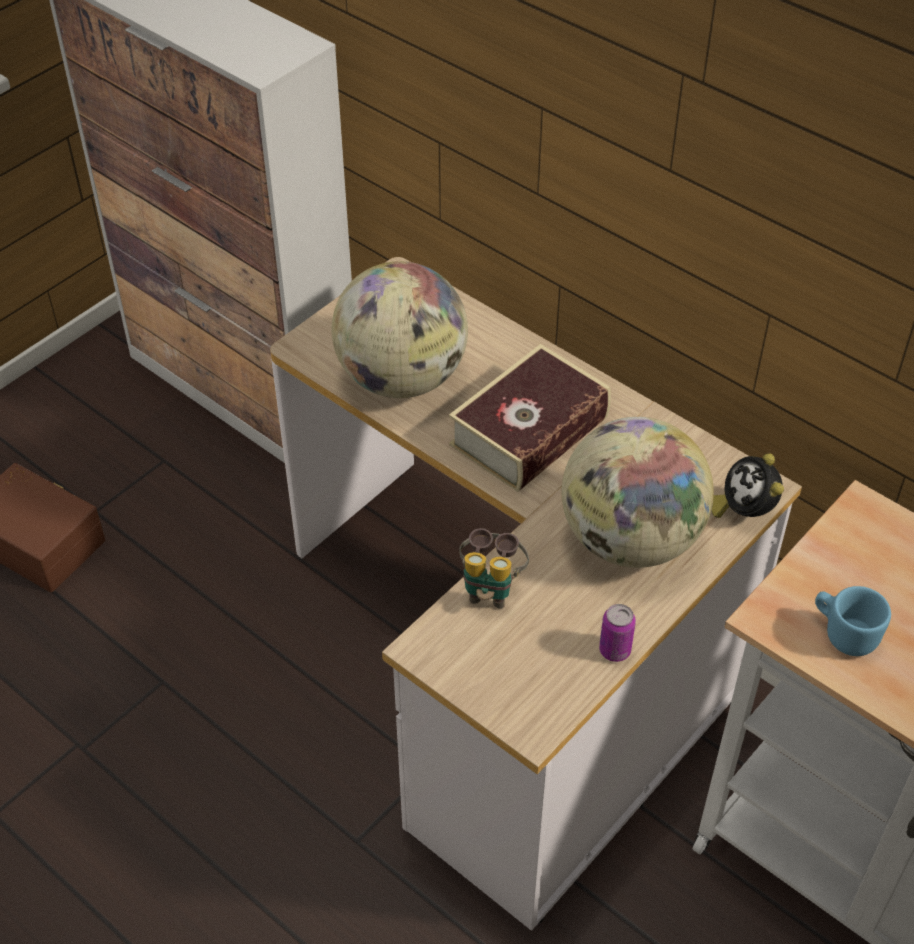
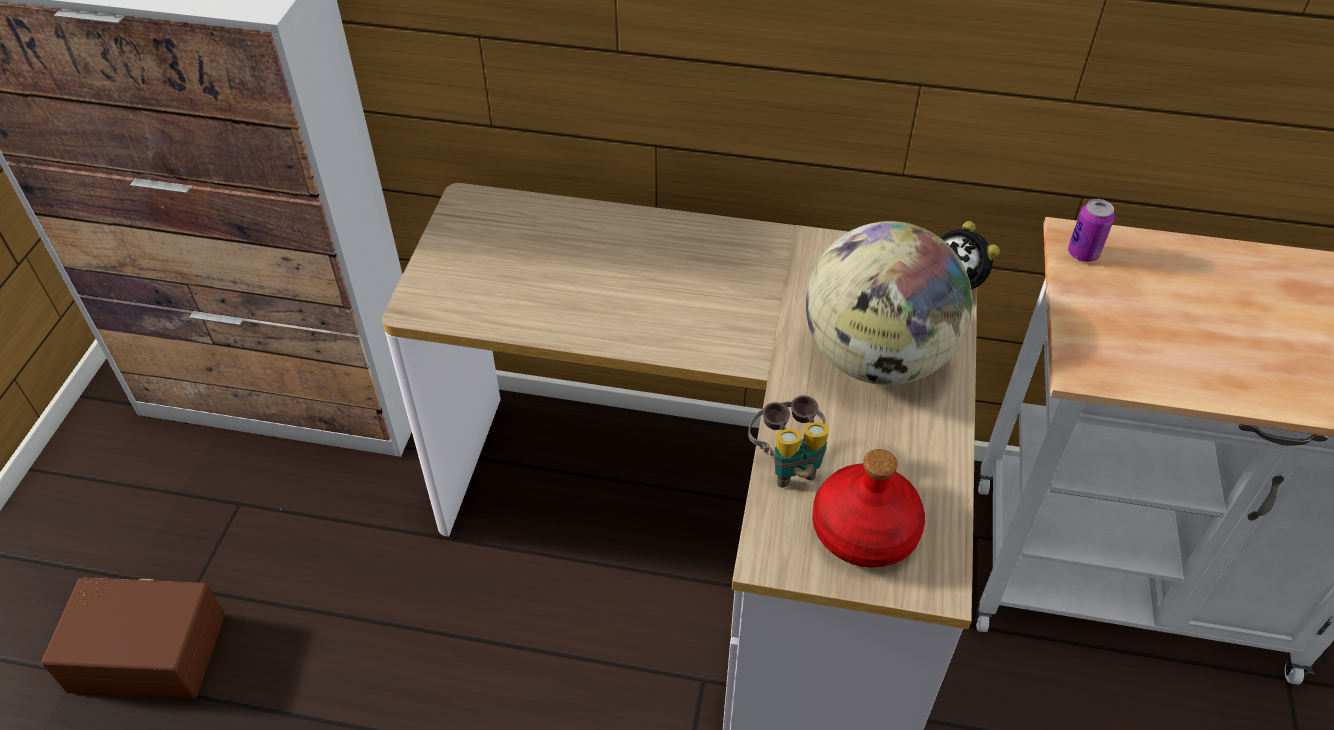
camera: 30 degrees left, 0 degrees up
globe [332,261,468,398] -> none
book [449,344,611,492] -> none
can [599,604,636,662] -> can moved to [1068,199,1115,262]
blue mug [815,586,891,656] -> none
none -> red bottle [812,449,925,568]

